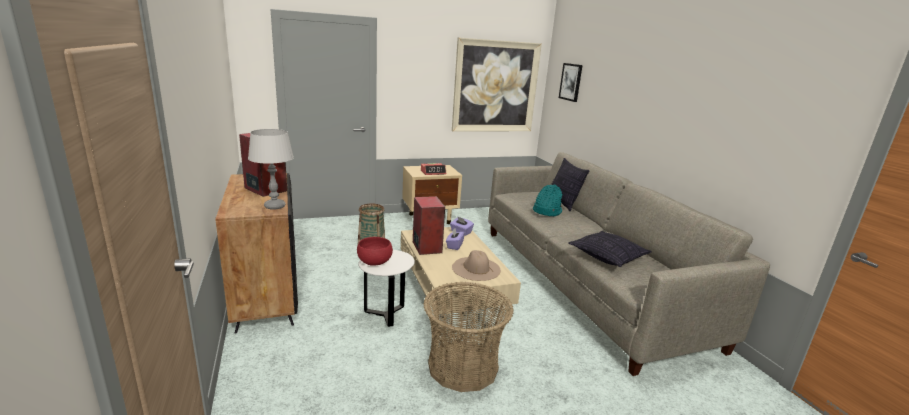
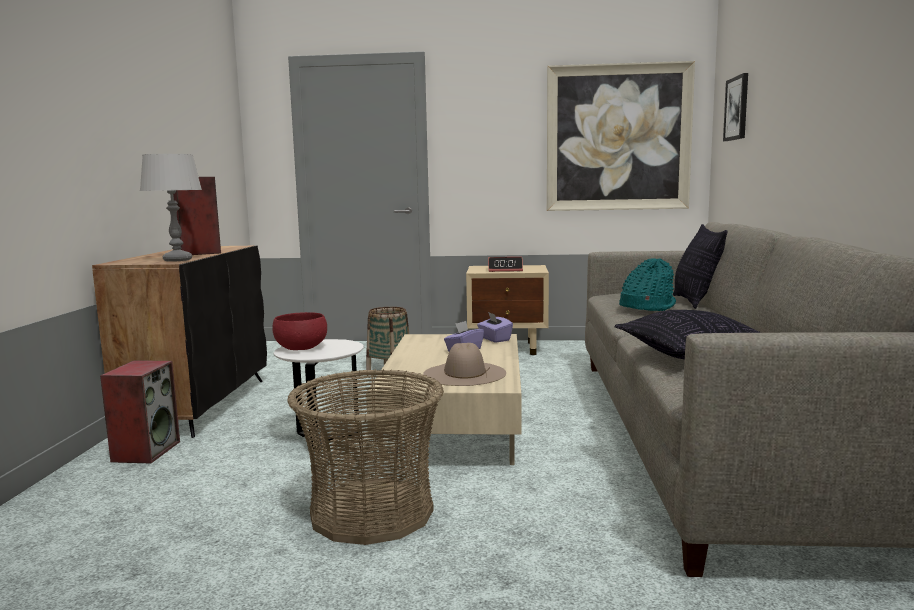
camera: 25 degrees right, 10 degrees down
speaker [413,196,445,255] -> speaker moved to [100,360,180,463]

